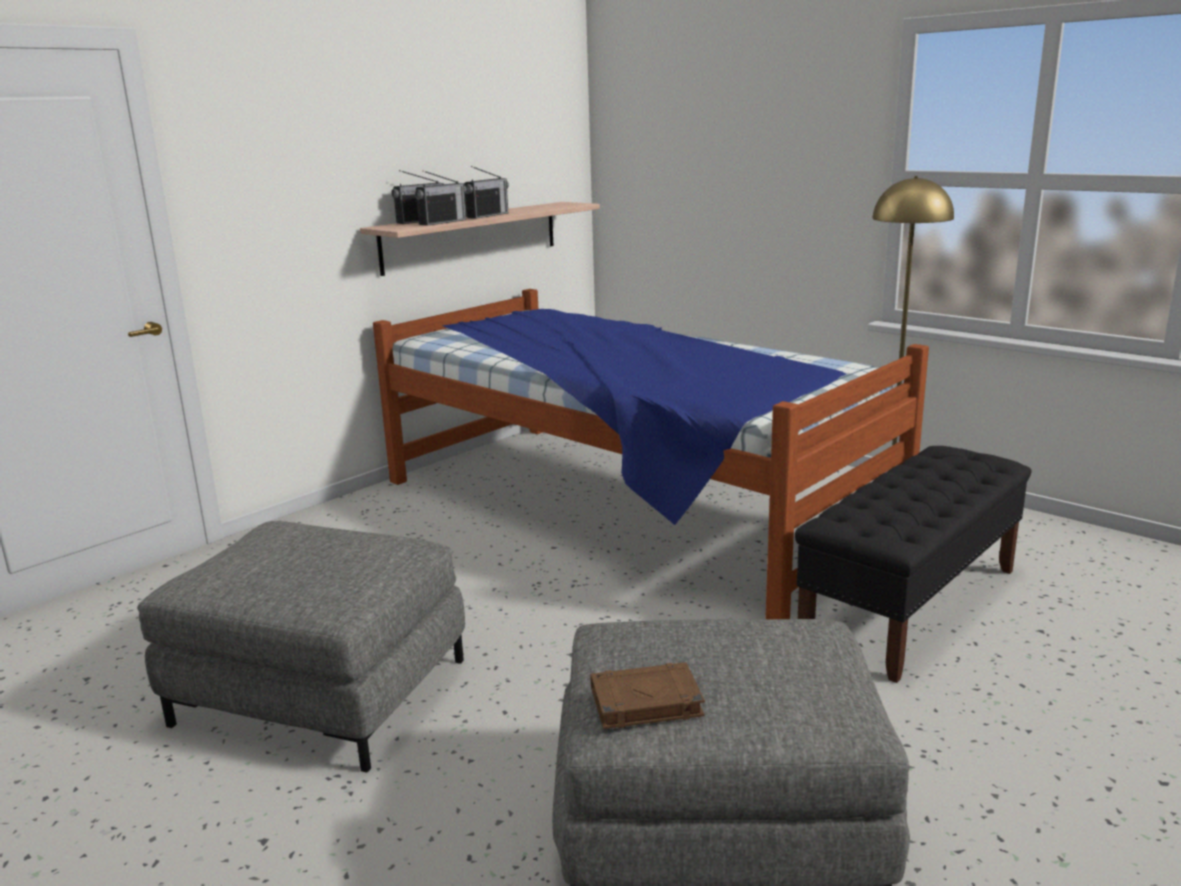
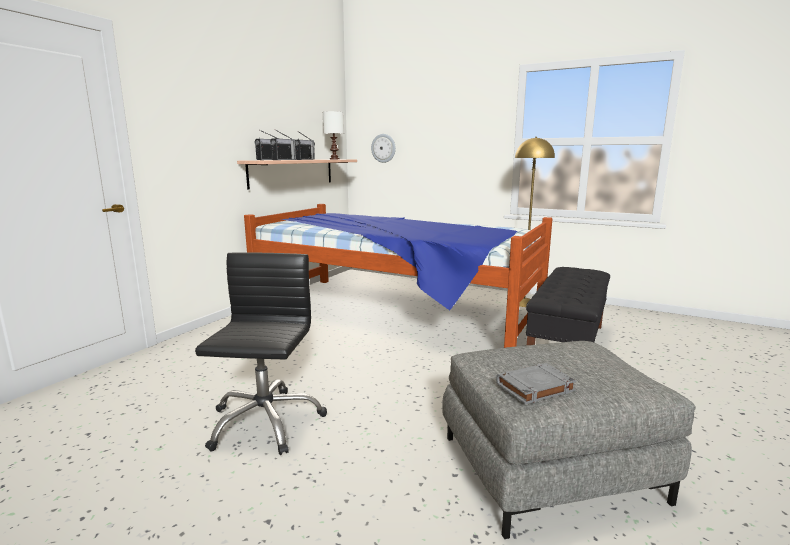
camera: 15 degrees left, 5 degrees down
grey ottoman [137,521,465,773] -> black office chair [195,252,327,455]
brown book [590,662,705,729] -> grey book [496,363,577,404]
none -> white table lamp [323,111,344,159]
none -> wall clock [371,134,396,163]

